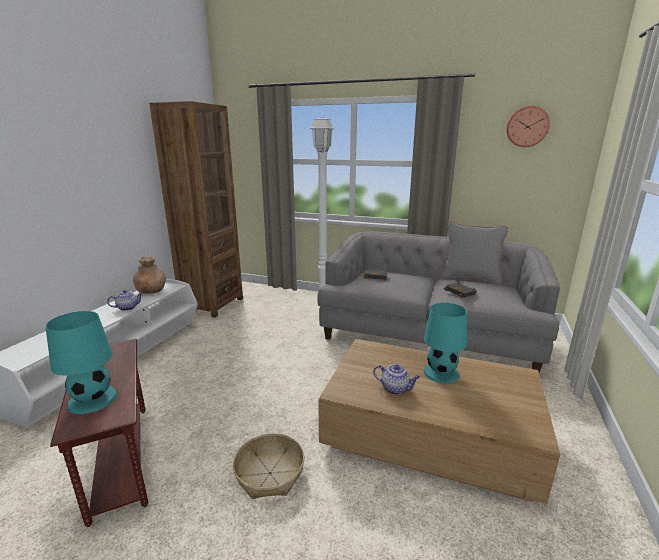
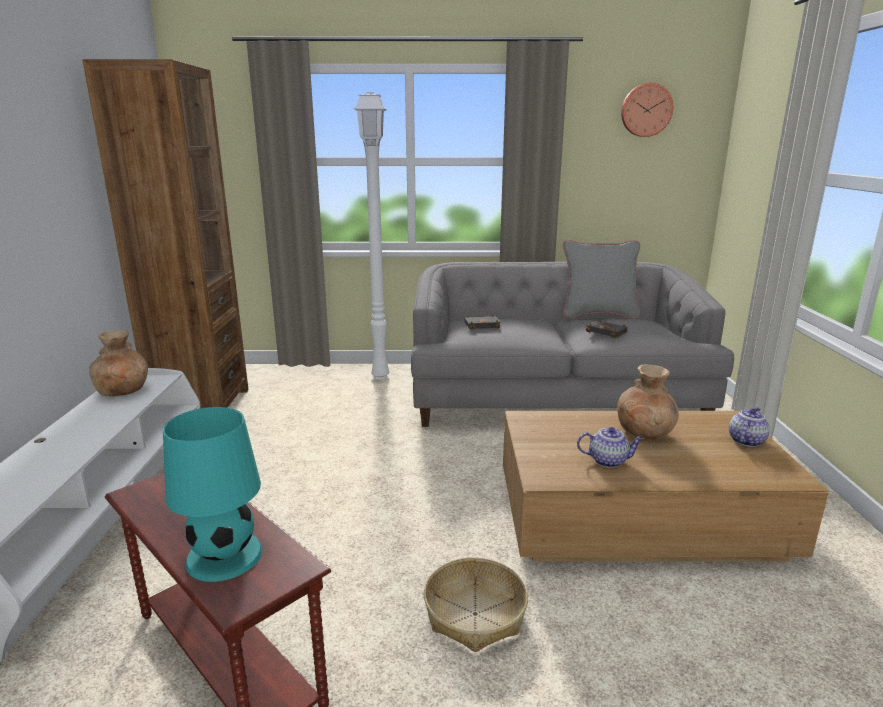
camera: 20 degrees left, 0 degrees up
teapot [107,290,143,311] -> teapot moved to [729,407,770,447]
turquoise table lamp [424,303,467,383] -> brown vase [617,364,679,440]

